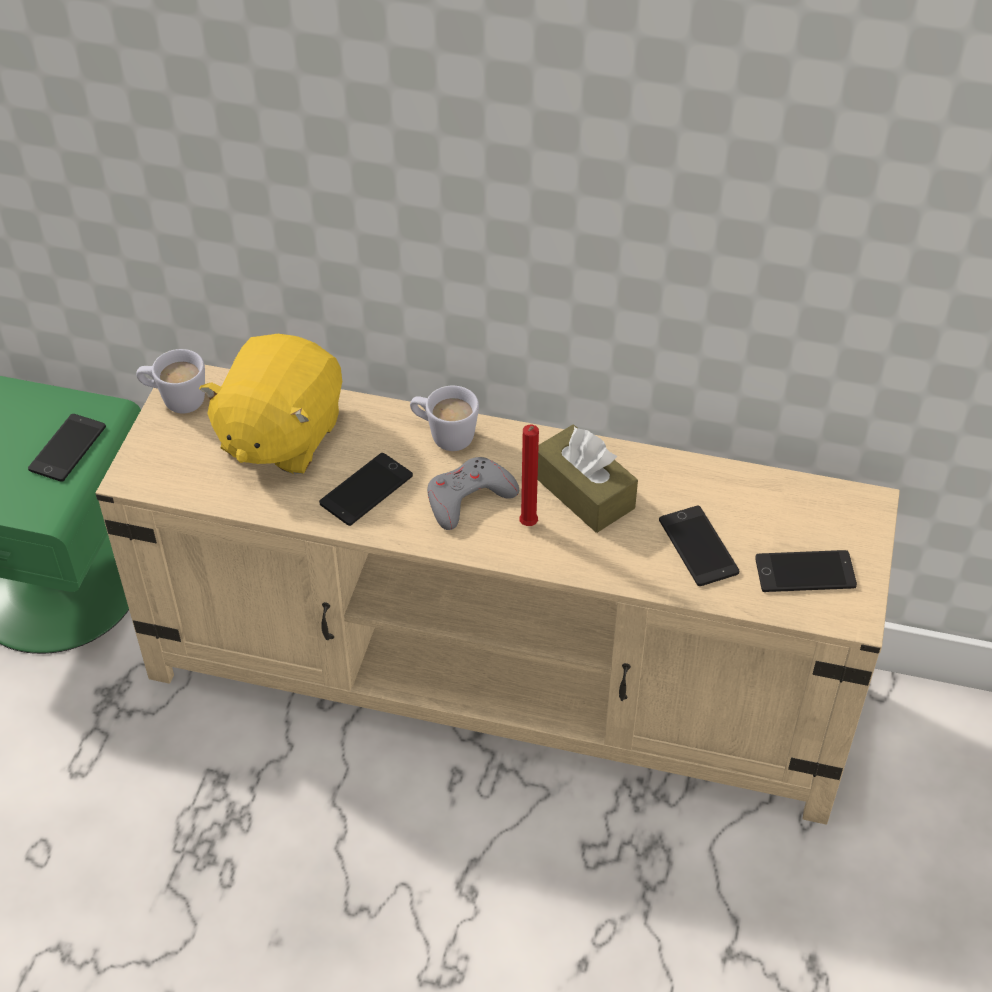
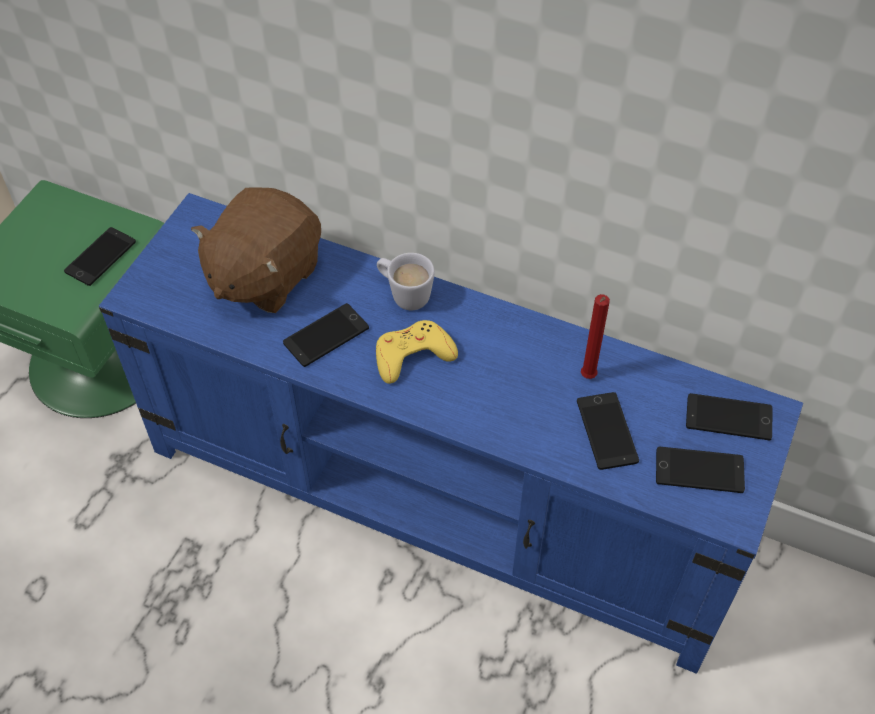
camera: 10 degrees right, 5 degrees up
beige tv stand [95,365,900,825] -> blue tv stand [99,193,803,674]
white mug [136,349,205,413] -> none
yellow plush toy [199,334,342,474] -> brown plush toy [191,187,321,313]
grey game controller [427,457,519,530] -> yellow game controller [376,320,458,384]
red candle [519,425,539,526] -> red candle moved to [581,294,610,379]
brown tissue box [538,425,638,533] -> none
none -> phone [686,393,772,441]

